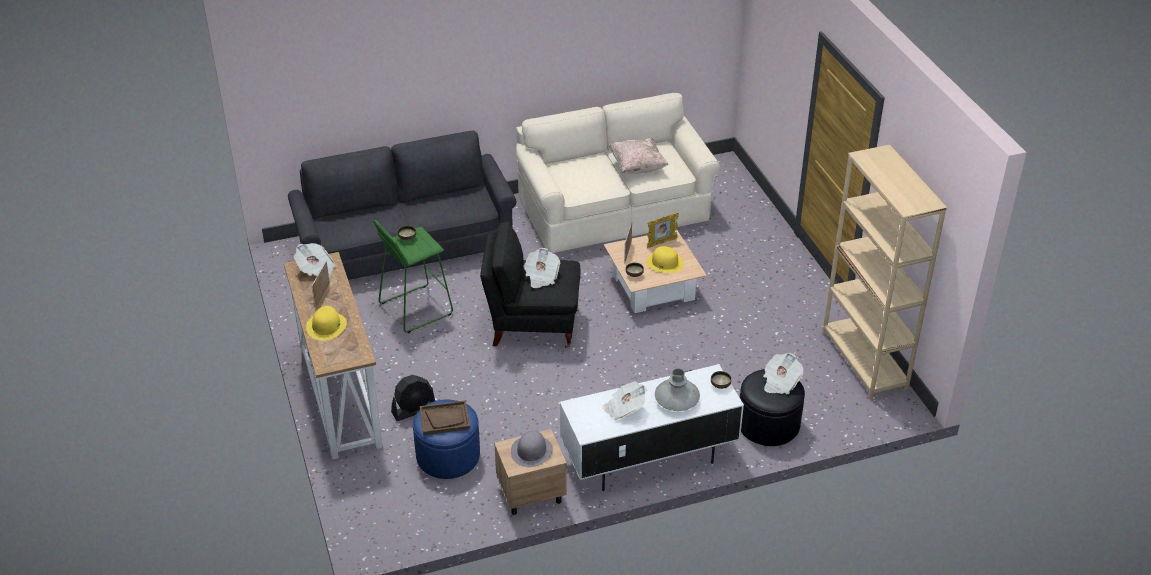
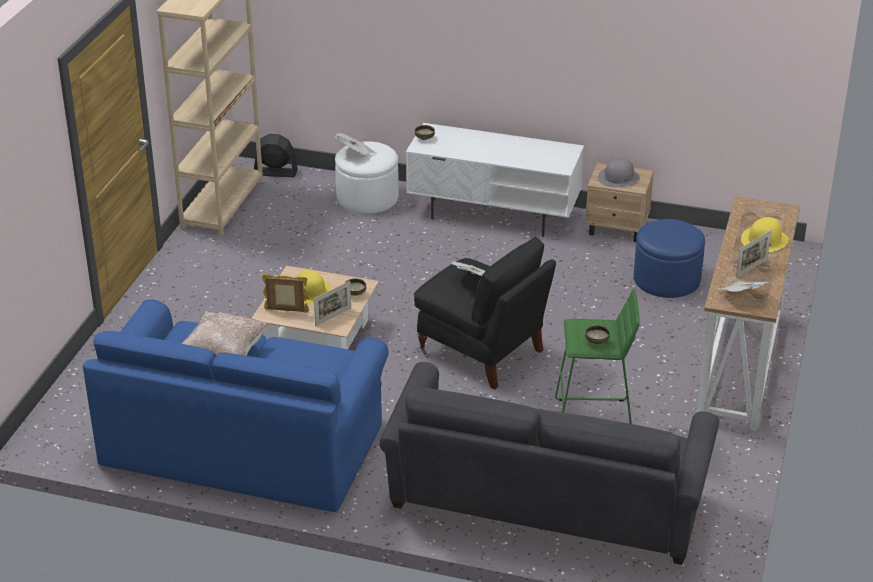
camera: 145 degrees left, 5 degrees down
black fan [391,375,435,421] -> black fan moved to [254,134,298,177]
brown tray [420,400,470,435] -> none
beige sofa [516,93,720,253] -> blue sofa [83,299,389,512]
newspaper [602,381,647,420] -> none
grey vase [655,368,700,411] -> none
black ottoman [740,369,805,446] -> white ottoman [335,141,399,214]

